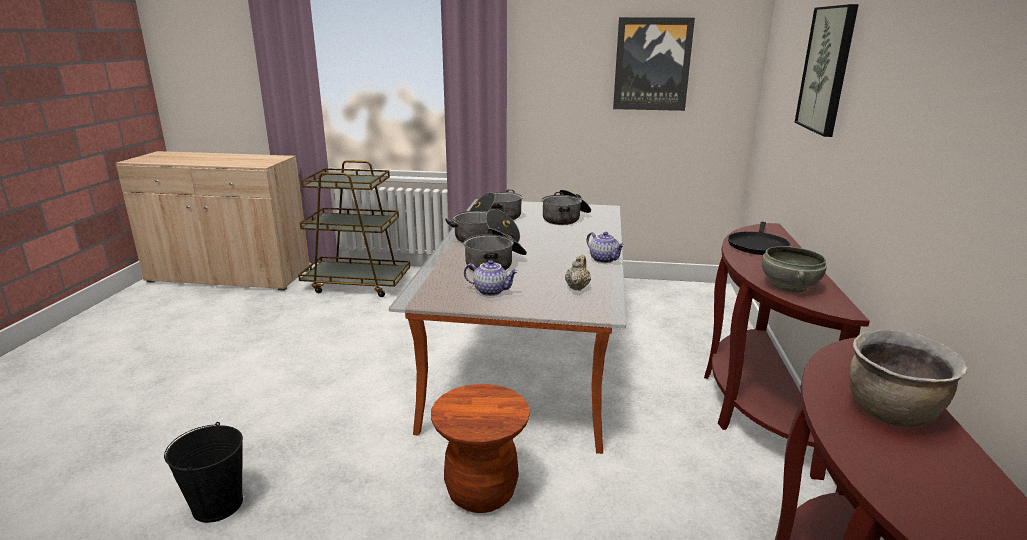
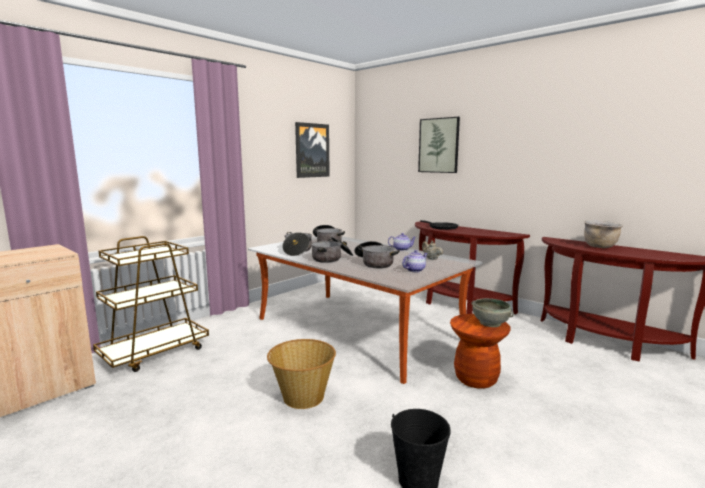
camera: 55 degrees left, 10 degrees down
grey bowl [762,246,827,292] -> grey bowl moved to [472,298,514,327]
none -> basket [267,339,336,409]

